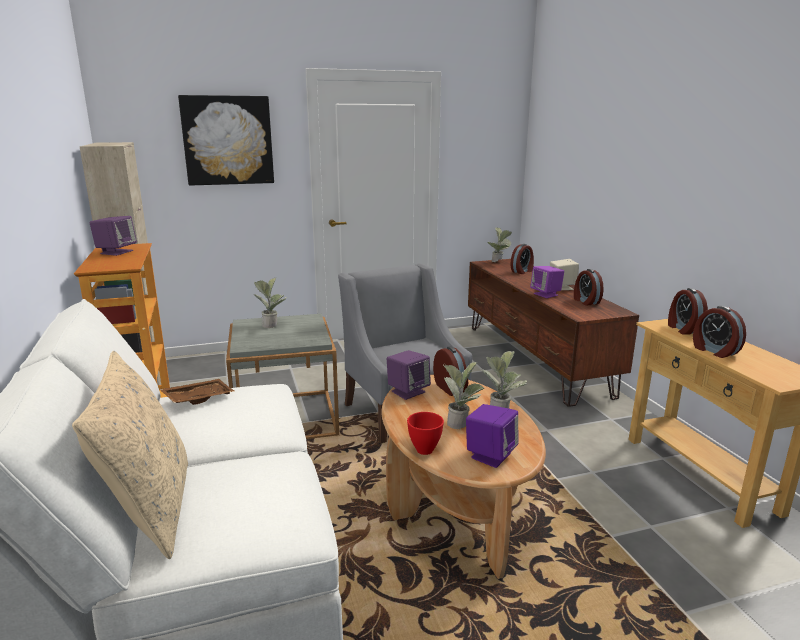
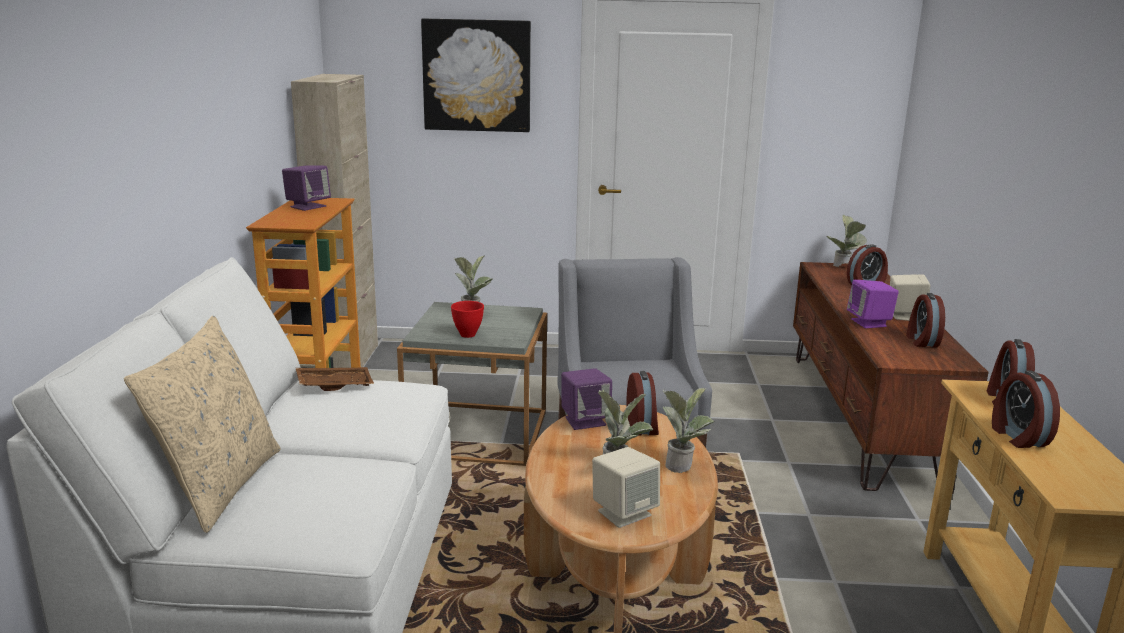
camera: 20 degrees right, 0 degrees up
red bowl [407,412,444,455] -> red bowl moved to [451,301,484,338]
purple speaker [466,404,518,468] -> beige speaker [592,447,660,528]

